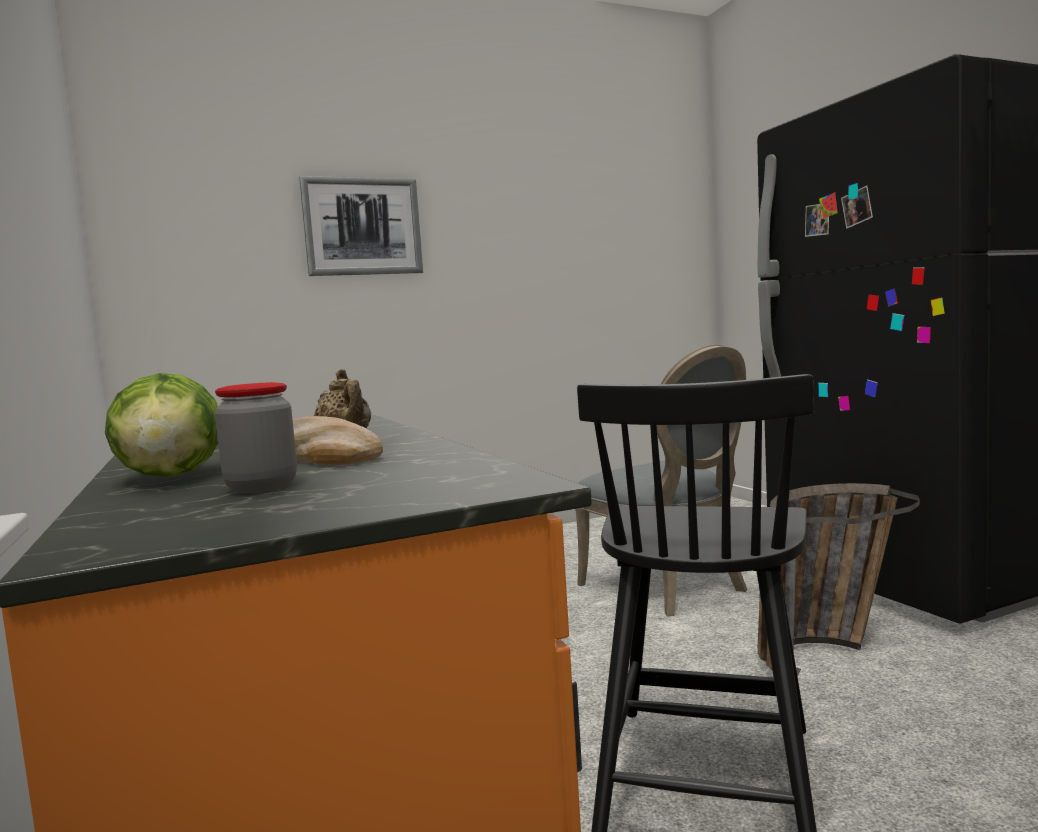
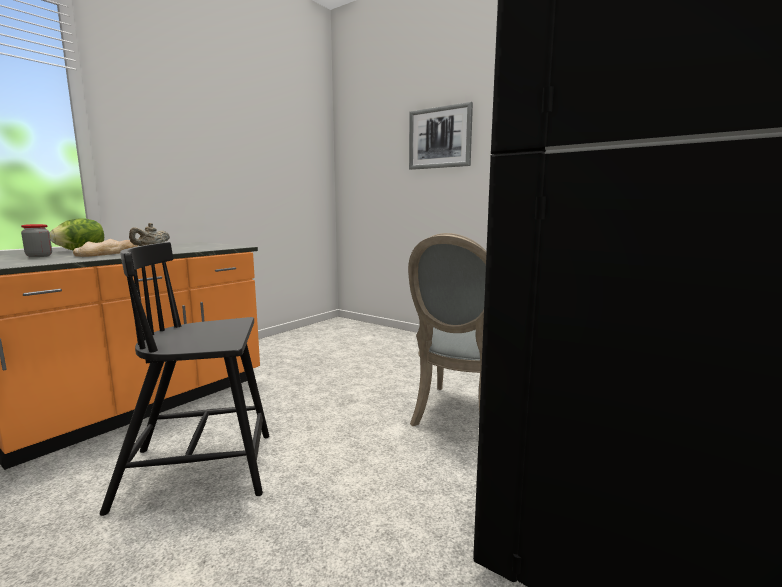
camera: 60 degrees right, 5 degrees up
basket [757,483,920,676] -> none

